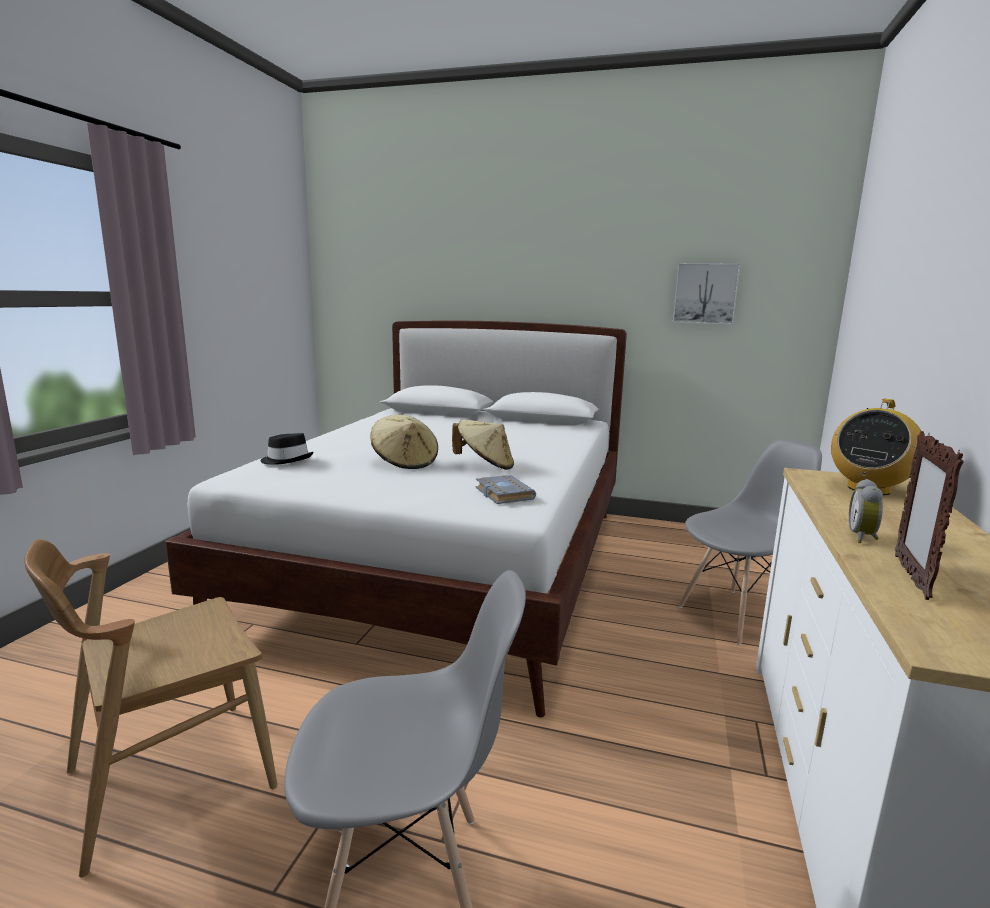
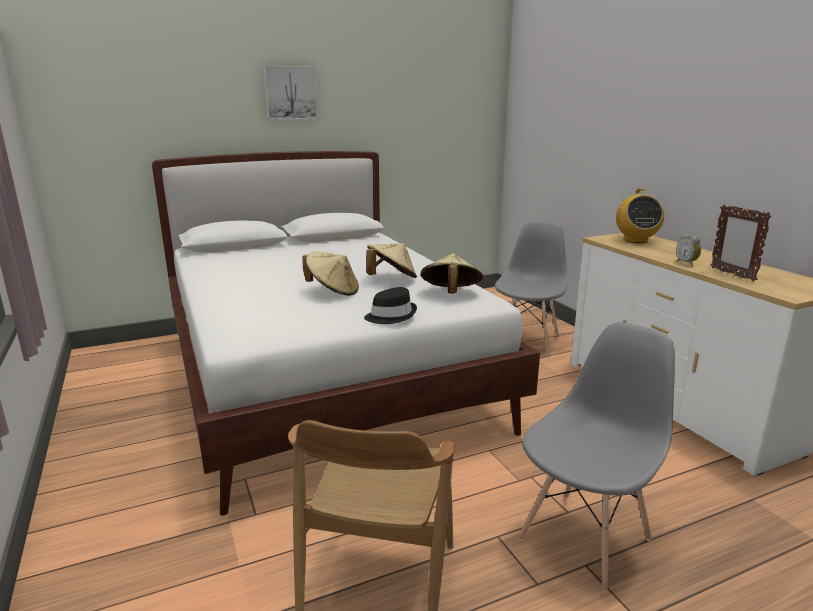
camera: 40 degrees left, 5 degrees up
black hat [260,433,313,465] -> black hat moved to [364,287,417,324]
grey book [476,475,536,504] -> beige hat [421,253,484,294]
picture [673,263,740,325] -> picture moved to [263,65,317,120]

